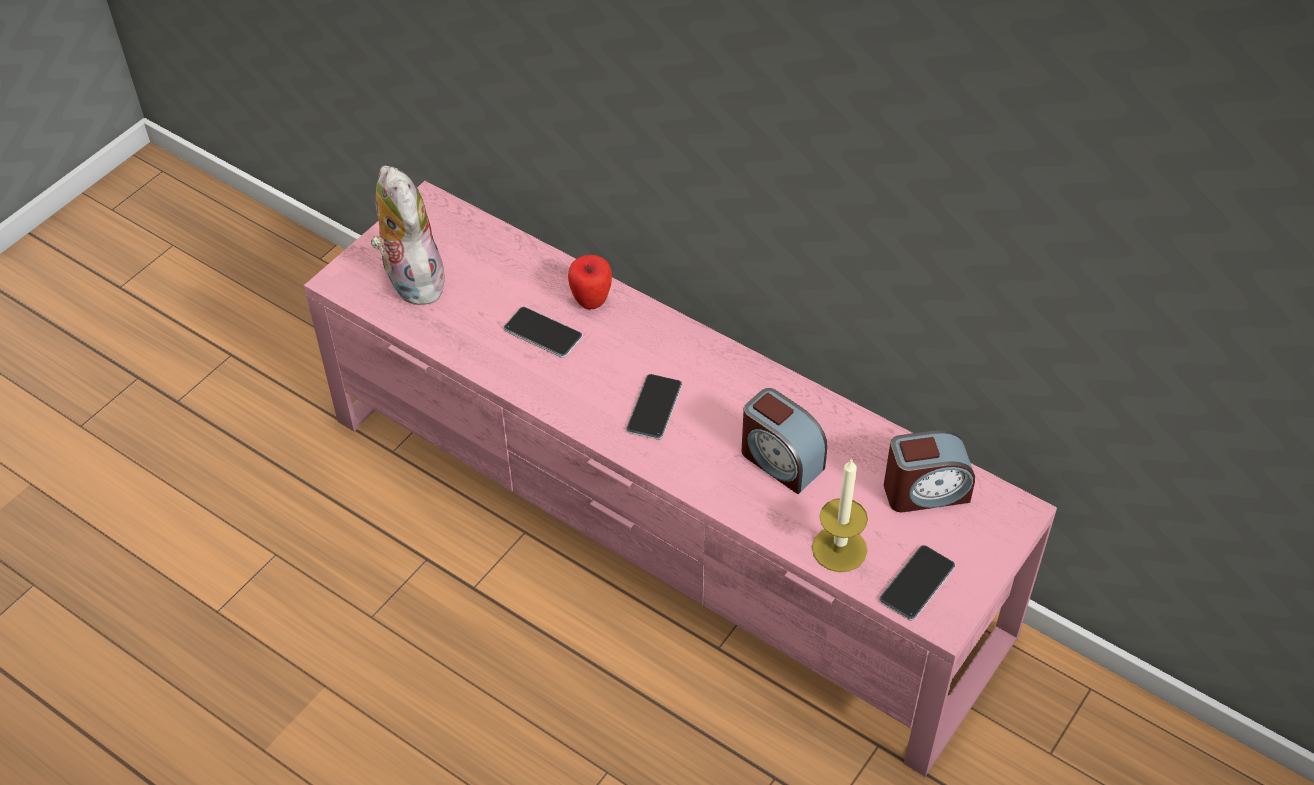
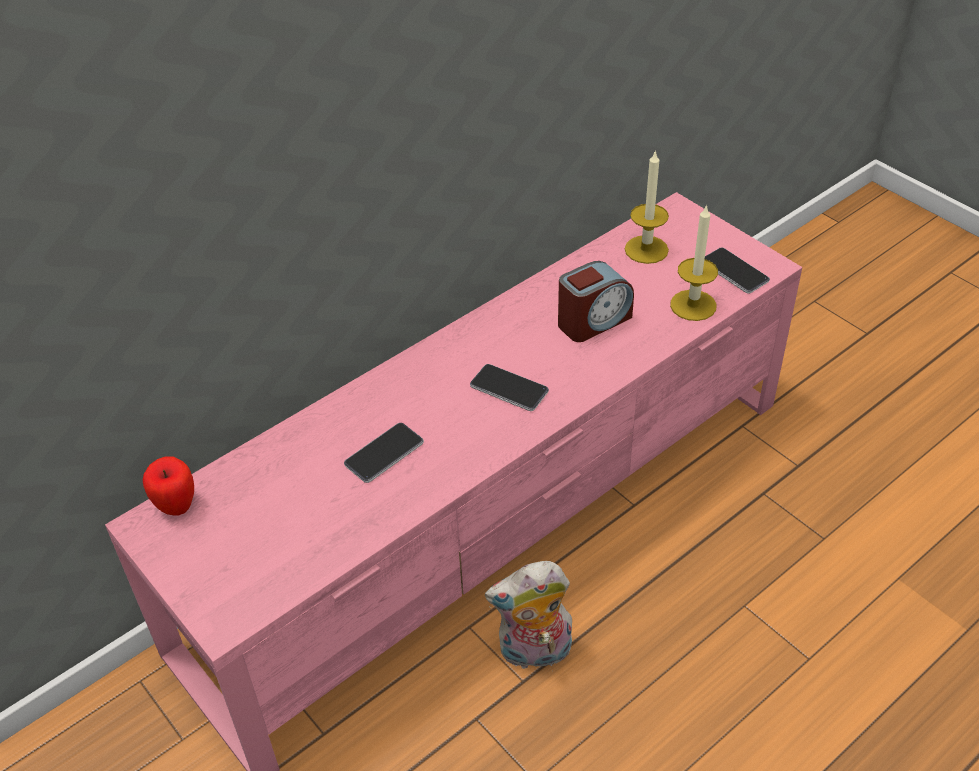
camera: 75 degrees left, 5 degrees down
plush toy [370,166,445,305] -> plush toy moved to [485,561,572,669]
apple [568,255,612,309] -> apple moved to [143,456,194,516]
alarm clock [884,430,975,512] -> candle [625,150,669,264]

